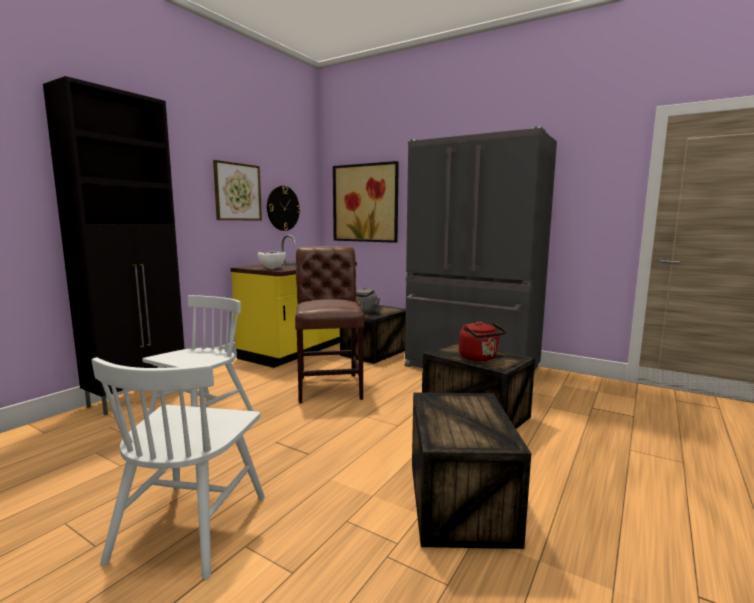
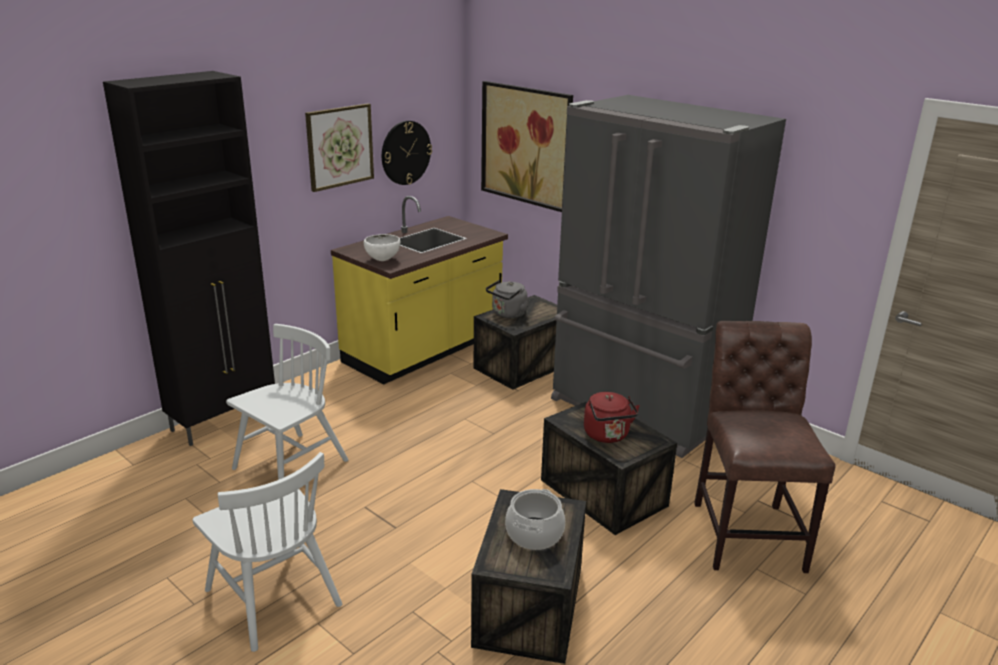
camera: 10 degrees right, 15 degrees up
white chair [92,357,265,580] -> white chair turned 60 degrees counterclockwise [192,452,342,652]
brown chair [295,246,364,403] -> brown chair moved to [694,321,835,573]
none -> cooking pot [505,489,565,550]

